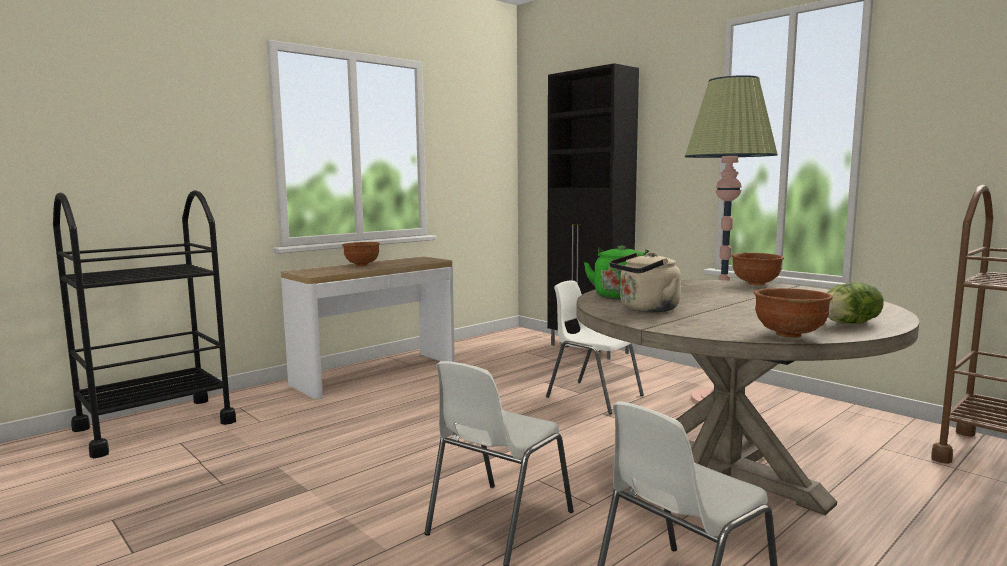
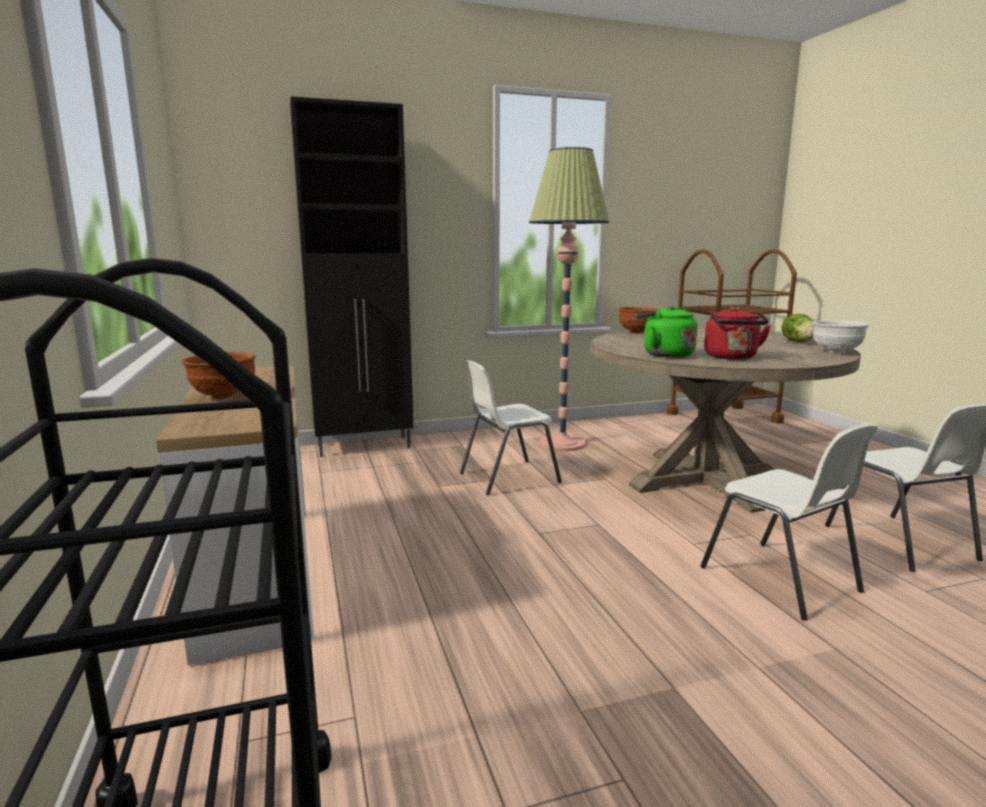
camera: 65 degrees left, 5 degrees up
beige kettle [609,252,681,312] -> red kettle [704,307,771,360]
brown bowl [753,288,833,338] -> white bowl [812,320,869,353]

